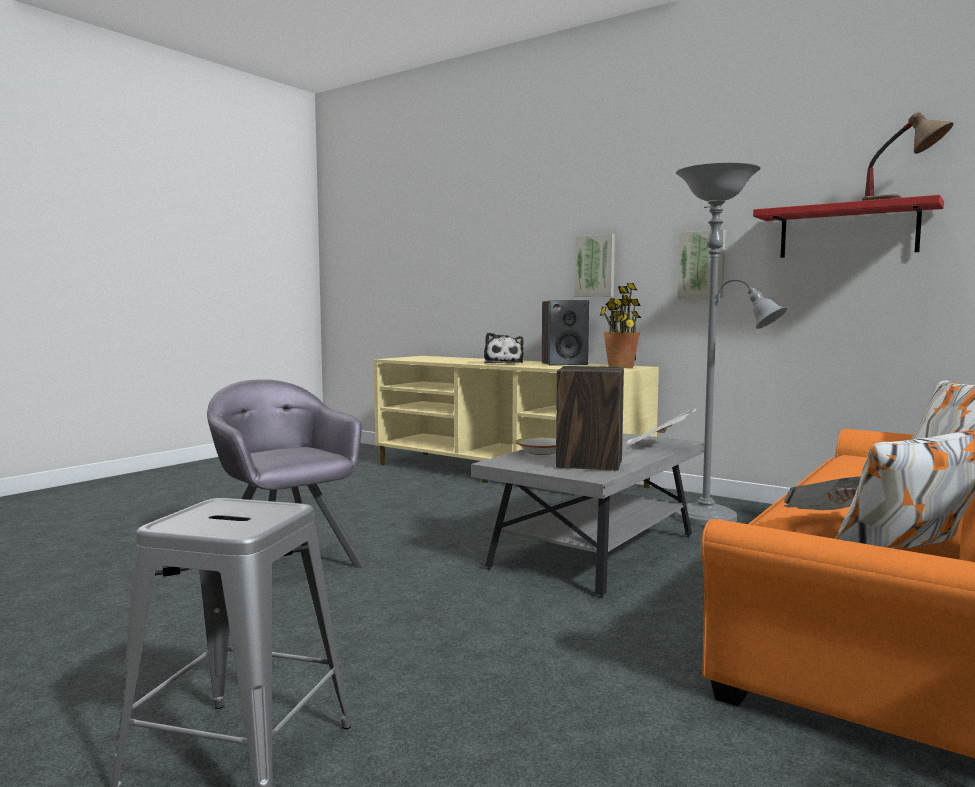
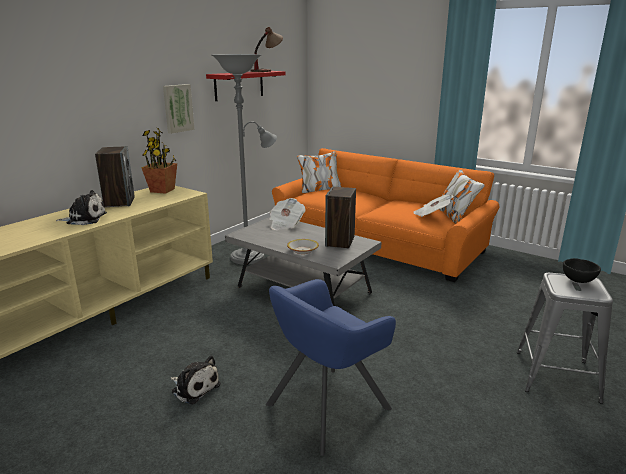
camera: 90 degrees left, 15 degrees up
grey armchair [207,379,365,568] -> blue armchair [266,279,396,456]
picture [574,234,615,297] -> none
none -> plush toy [171,355,221,404]
none -> black bowl [563,258,601,283]

